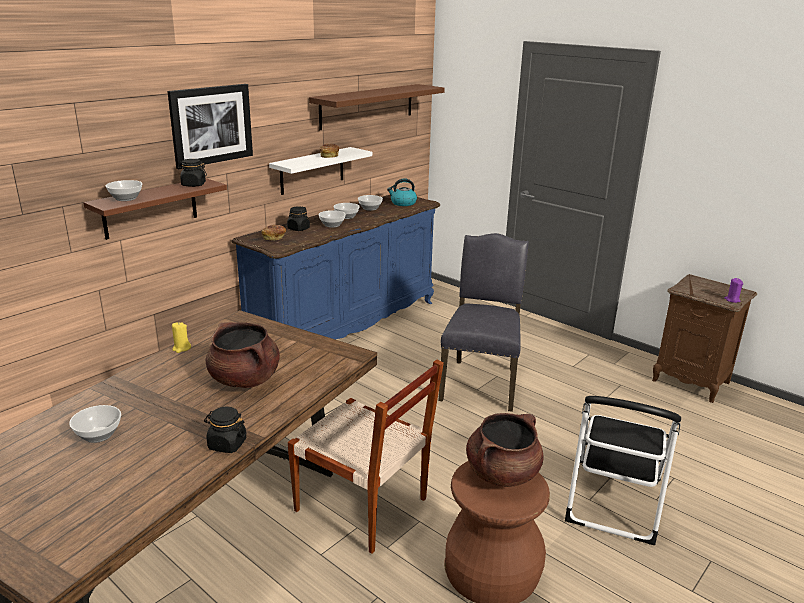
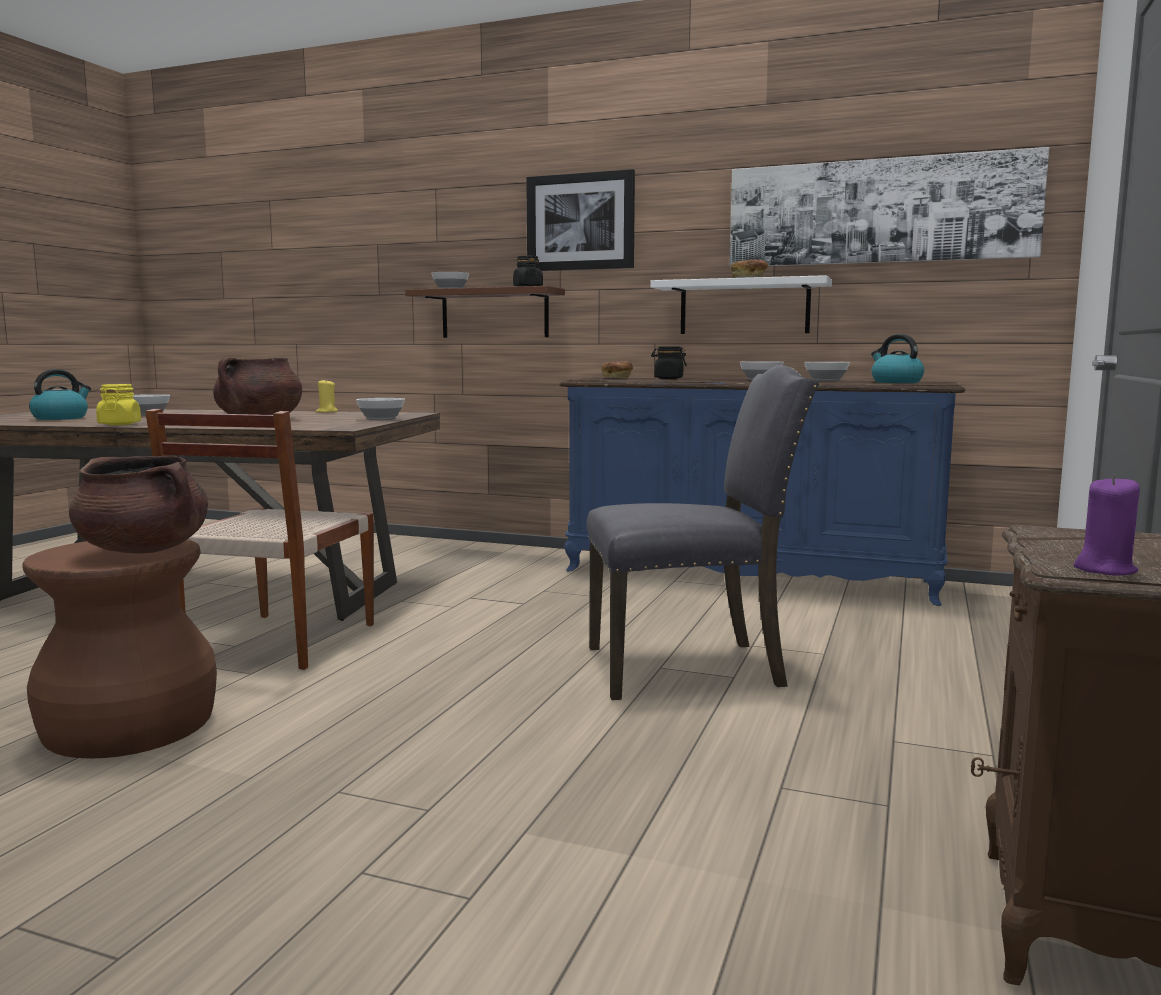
camera: 70 degrees right, 15 degrees down
black jar [204,407,247,453] -> yellow jar [96,384,141,425]
brown shelf [309,84,445,130] -> picture [729,147,1050,267]
bowl [319,210,346,228] -> bowl moved to [356,398,405,420]
step ladder [565,396,681,545] -> none
none -> kettle [29,369,91,420]

